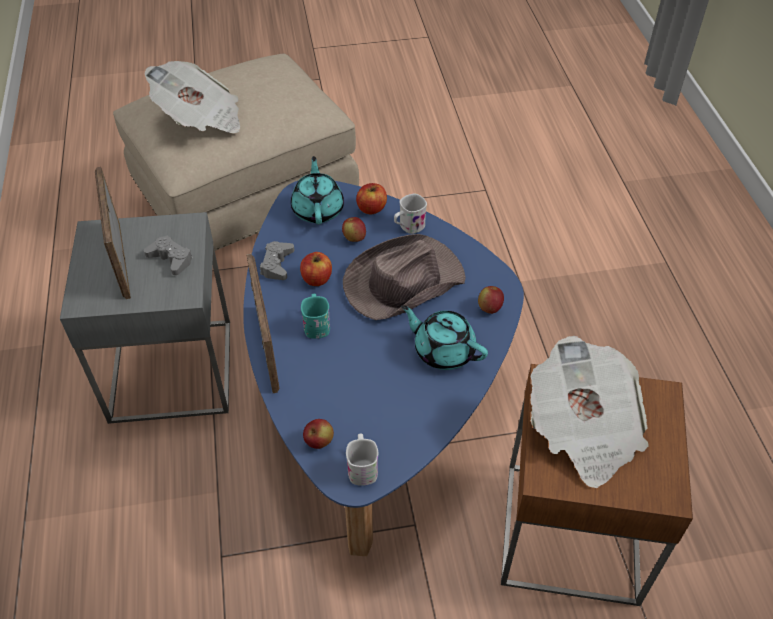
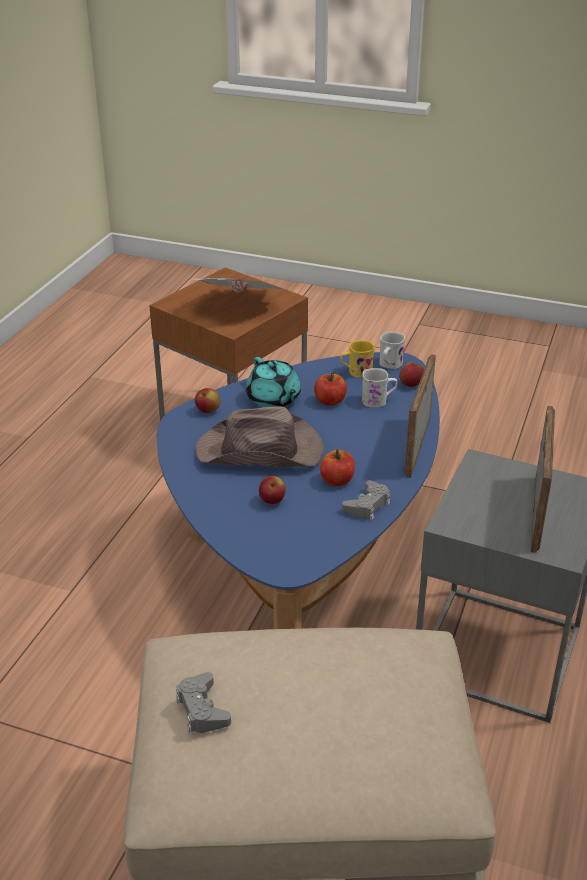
camera: 150 degrees left, 15 degrees down
newspaper [144,61,240,133] -> none
grey game controller [144,236,193,275] -> grey game controller moved to [176,672,231,733]
turquoise teapot [291,156,344,225] -> none
turquoise mug [301,294,330,339] -> none
apple [356,183,387,214] -> apple moved to [314,373,347,406]
white mug [394,193,427,234] -> white mug moved to [362,368,397,407]
none -> yellow mug [340,340,374,378]

